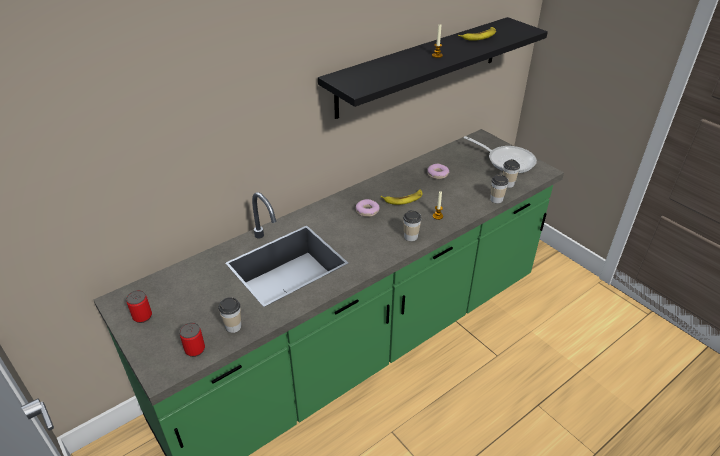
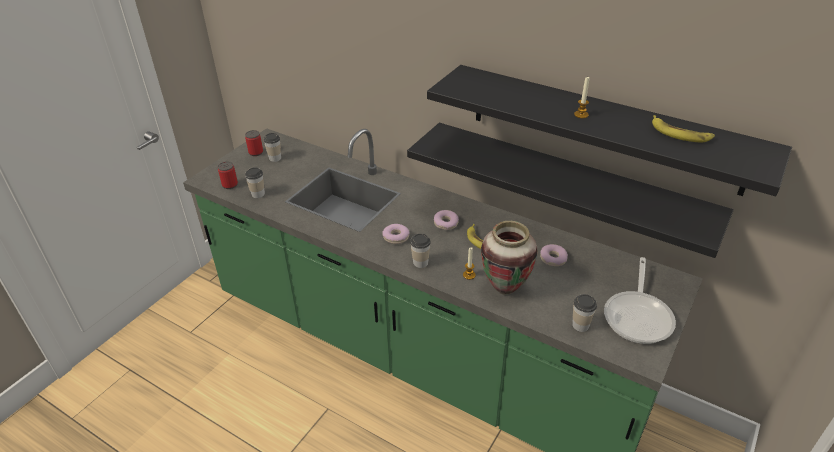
camera: 70 degrees right, 0 degrees up
cup [490,174,508,204] -> cup moved to [263,133,281,162]
none -> donut [383,224,410,244]
none -> black shelf [407,123,734,258]
none -> vase [481,221,538,295]

